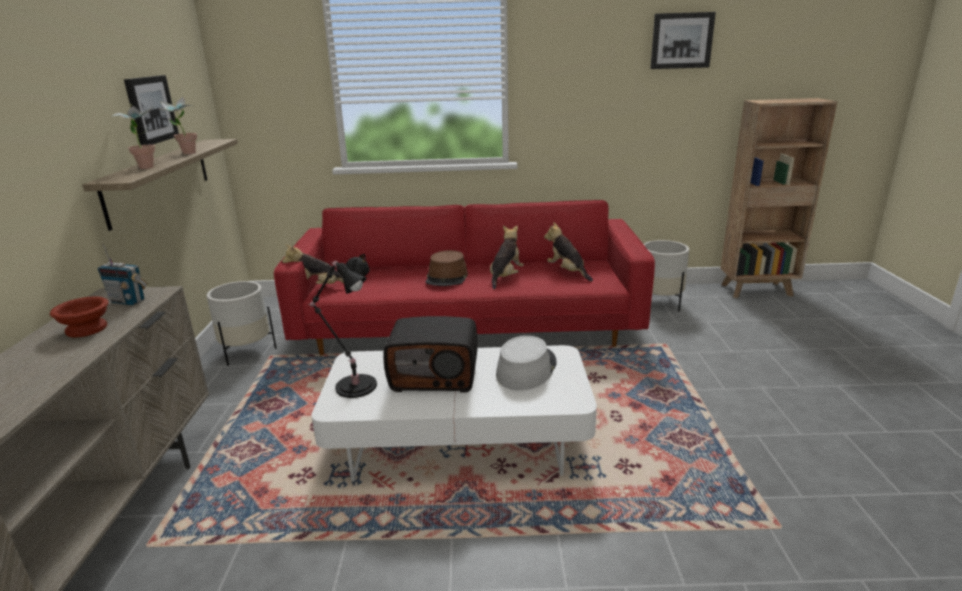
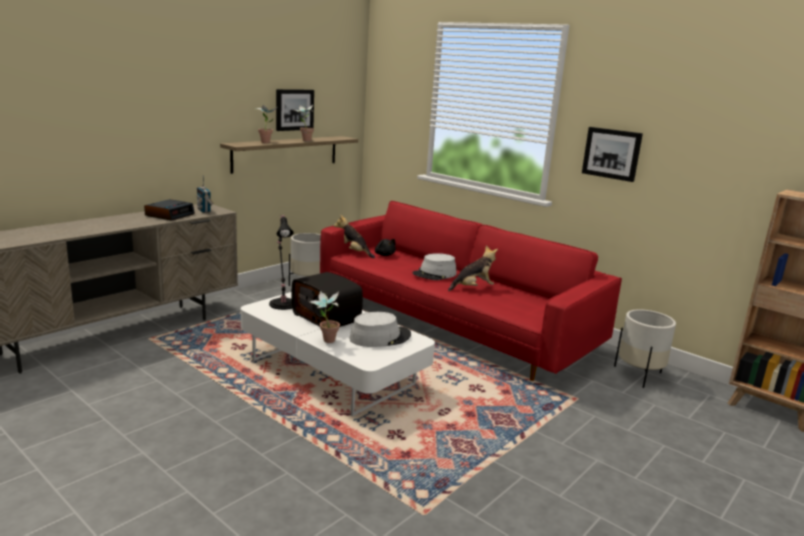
camera: 40 degrees right, 5 degrees down
brown bowl [50,297,109,337] -> alarm clock [144,199,195,221]
brown hat [426,250,468,286] -> grey hat [412,253,457,280]
plush toy [544,222,593,281] -> none
picture [650,12,716,69] -> picture moved to [582,127,643,182]
none -> potted plant [309,291,340,343]

